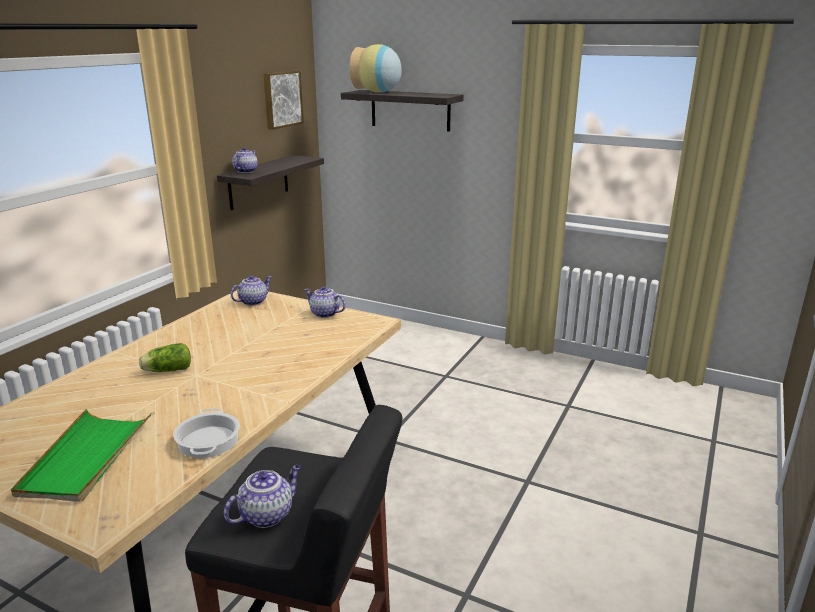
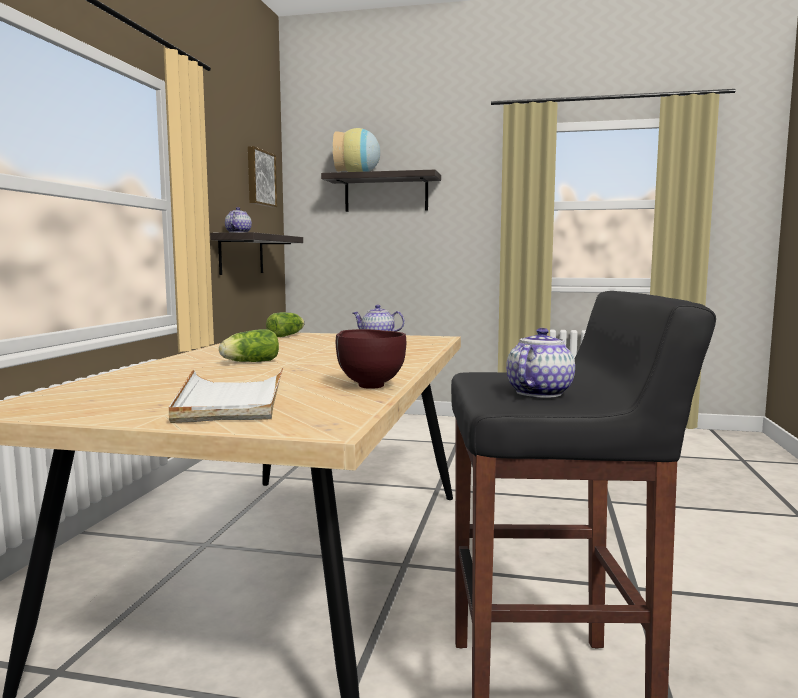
camera: 15 degrees left, 15 degrees down
green tray [11,409,151,502] -> white tray [169,367,284,423]
cooking pot [173,409,240,458] -> brown bowl [335,329,406,389]
teapot [231,275,271,306] -> lettuce [266,312,304,337]

